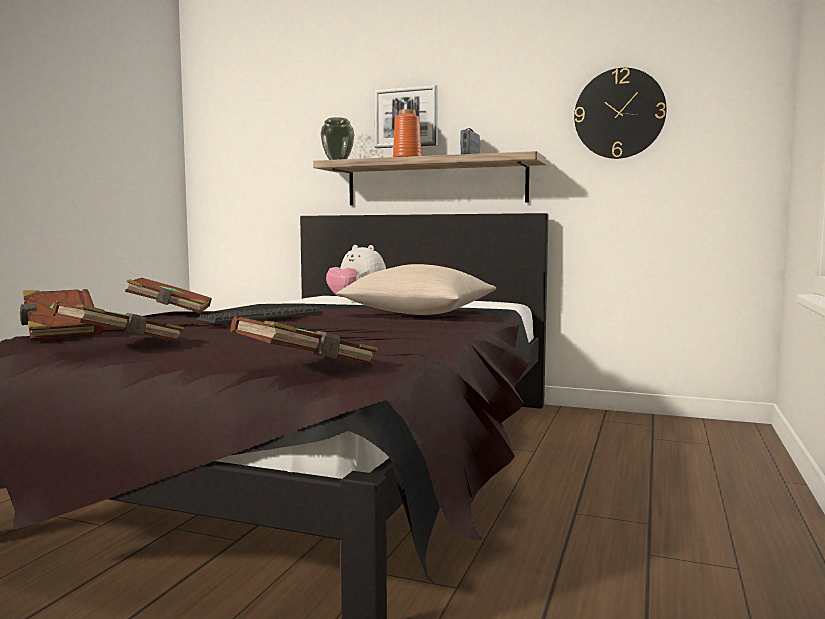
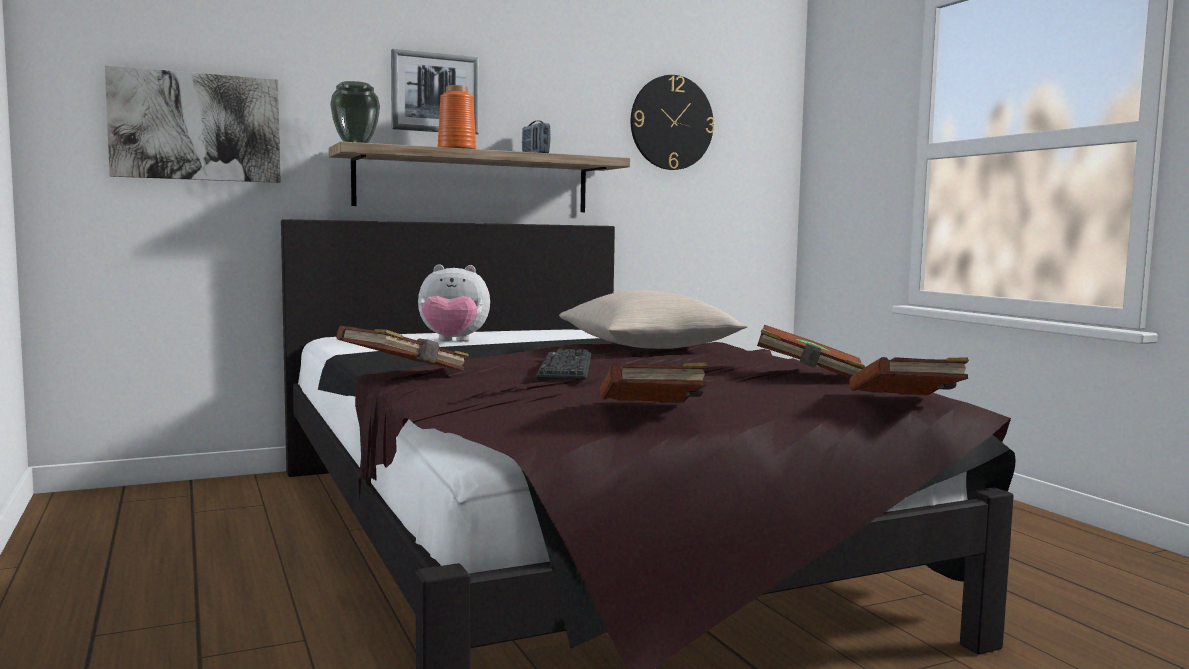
camera: 45 degrees left, 0 degrees up
brown book [20,289,103,342] -> brown book moved to [757,325,865,379]
none -> picture [105,65,281,183]

